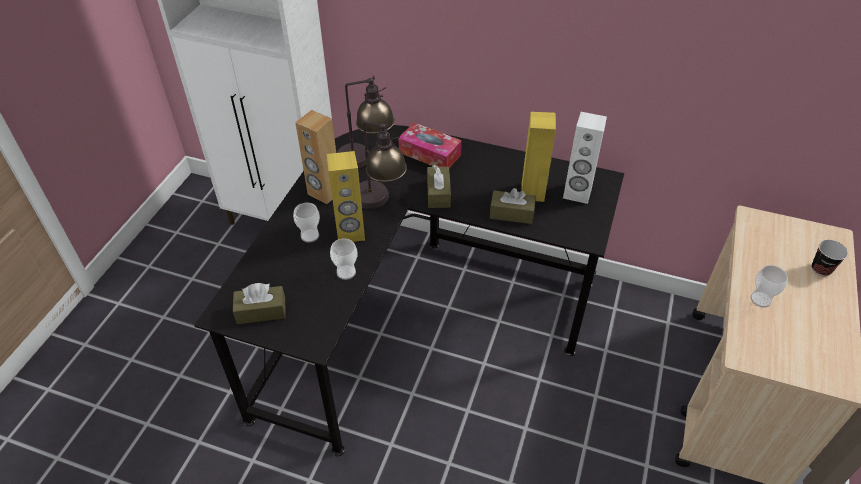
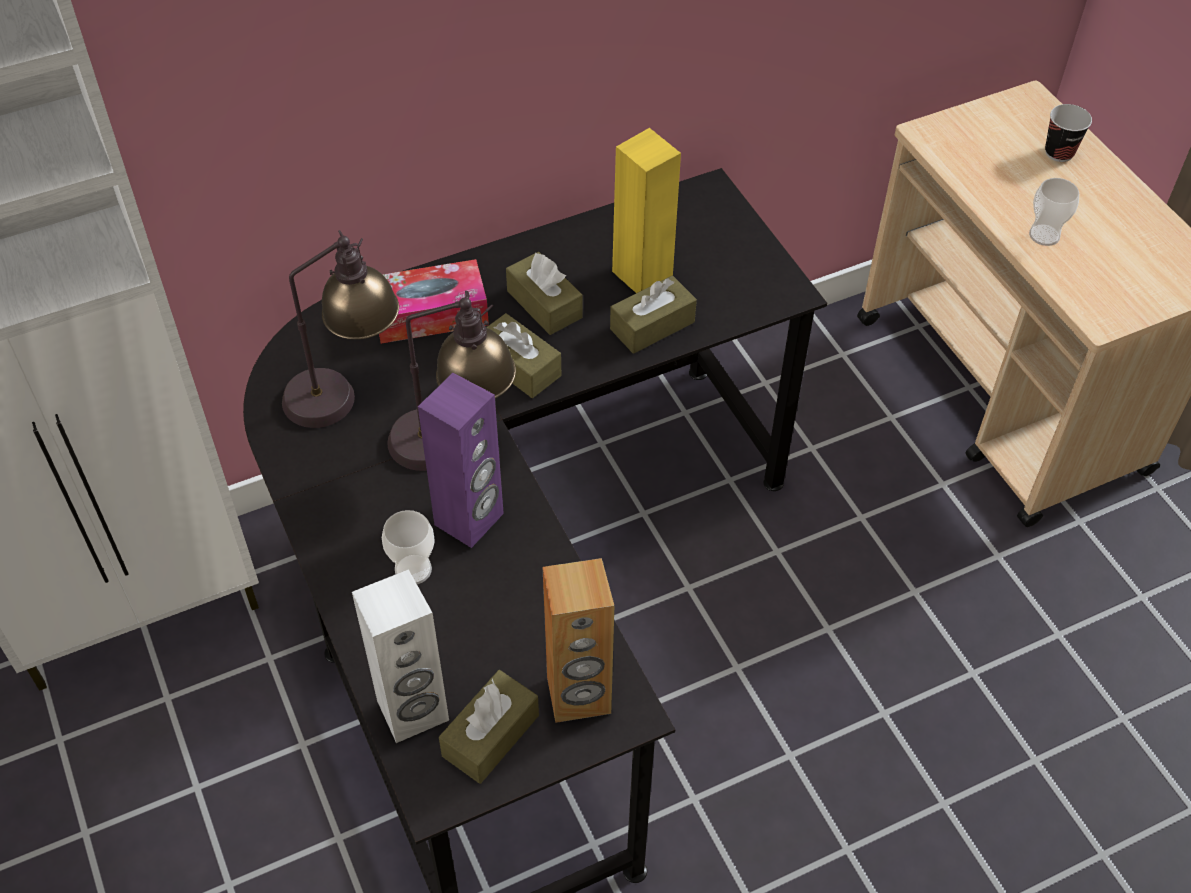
camera: 45 degrees left, 5 degrees up
brown speaker [295,110,336,204] -> brown speaker moved to [543,558,614,723]
yellow speaker [327,151,365,242] -> purple speaker [418,373,504,548]
cup [330,239,358,280] -> none
white speaker [563,112,607,204] -> white speaker moved to [352,569,449,743]
none -> brown tissue box [506,252,583,335]

